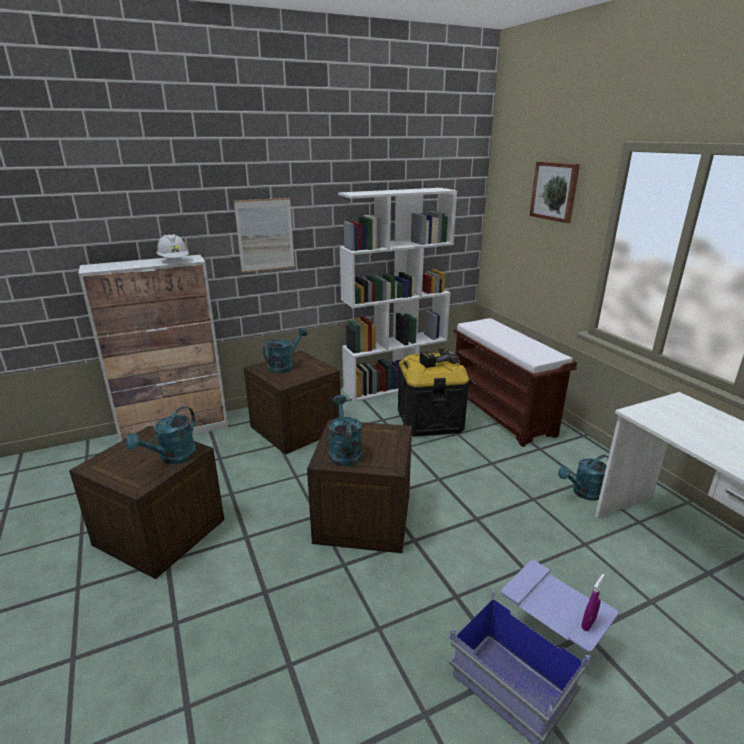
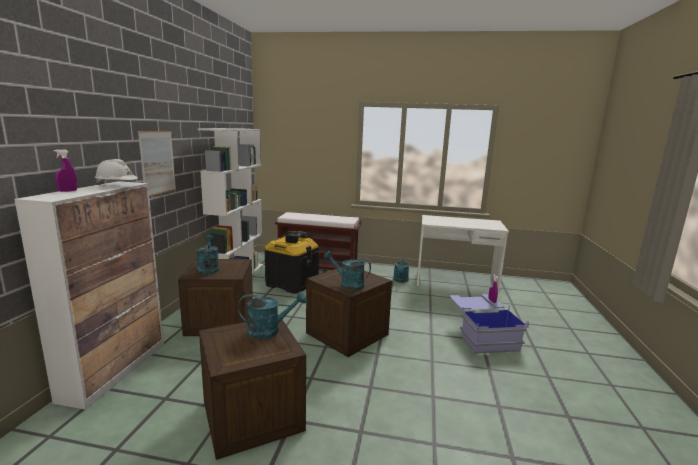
camera: 55 degrees left, 10 degrees down
turquoise watering can [126,406,196,464] -> turquoise watering can turned 75 degrees counterclockwise [238,292,307,339]
picture [530,161,580,223] -> none
none -> purple spray bottle [54,150,77,192]

